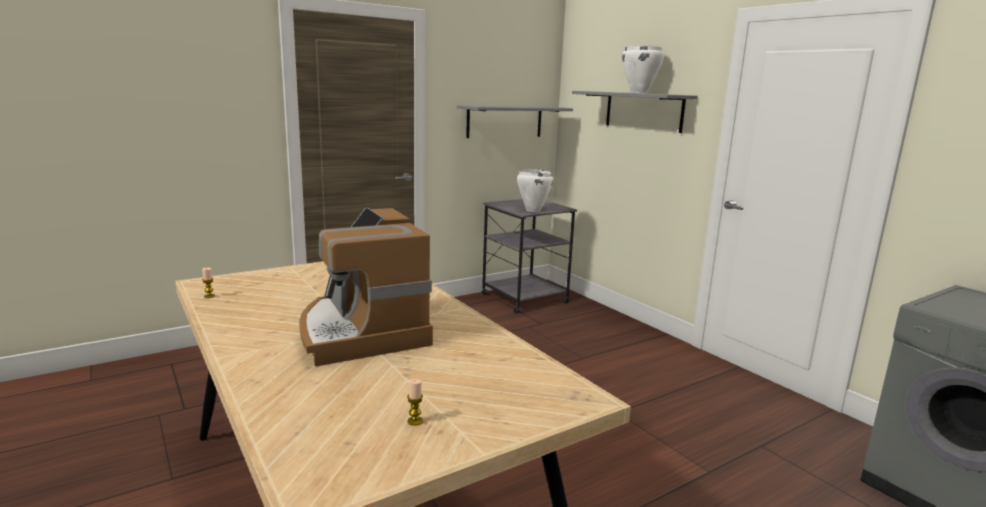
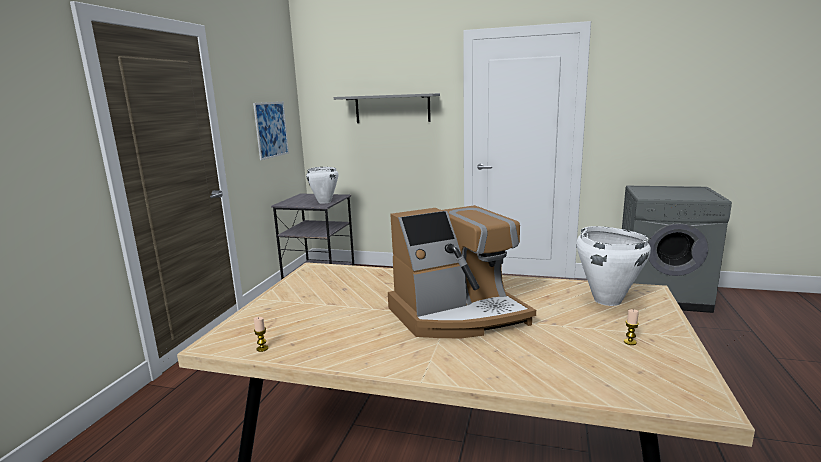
camera: 40 degrees left, 0 degrees up
coffee machine [299,208,433,367] -> coffee machine turned 45 degrees counterclockwise [388,205,536,338]
grey shelf [457,105,573,138] -> picture [253,102,289,160]
white cooking pot [622,46,664,93] -> white cooking pot moved to [576,226,651,306]

